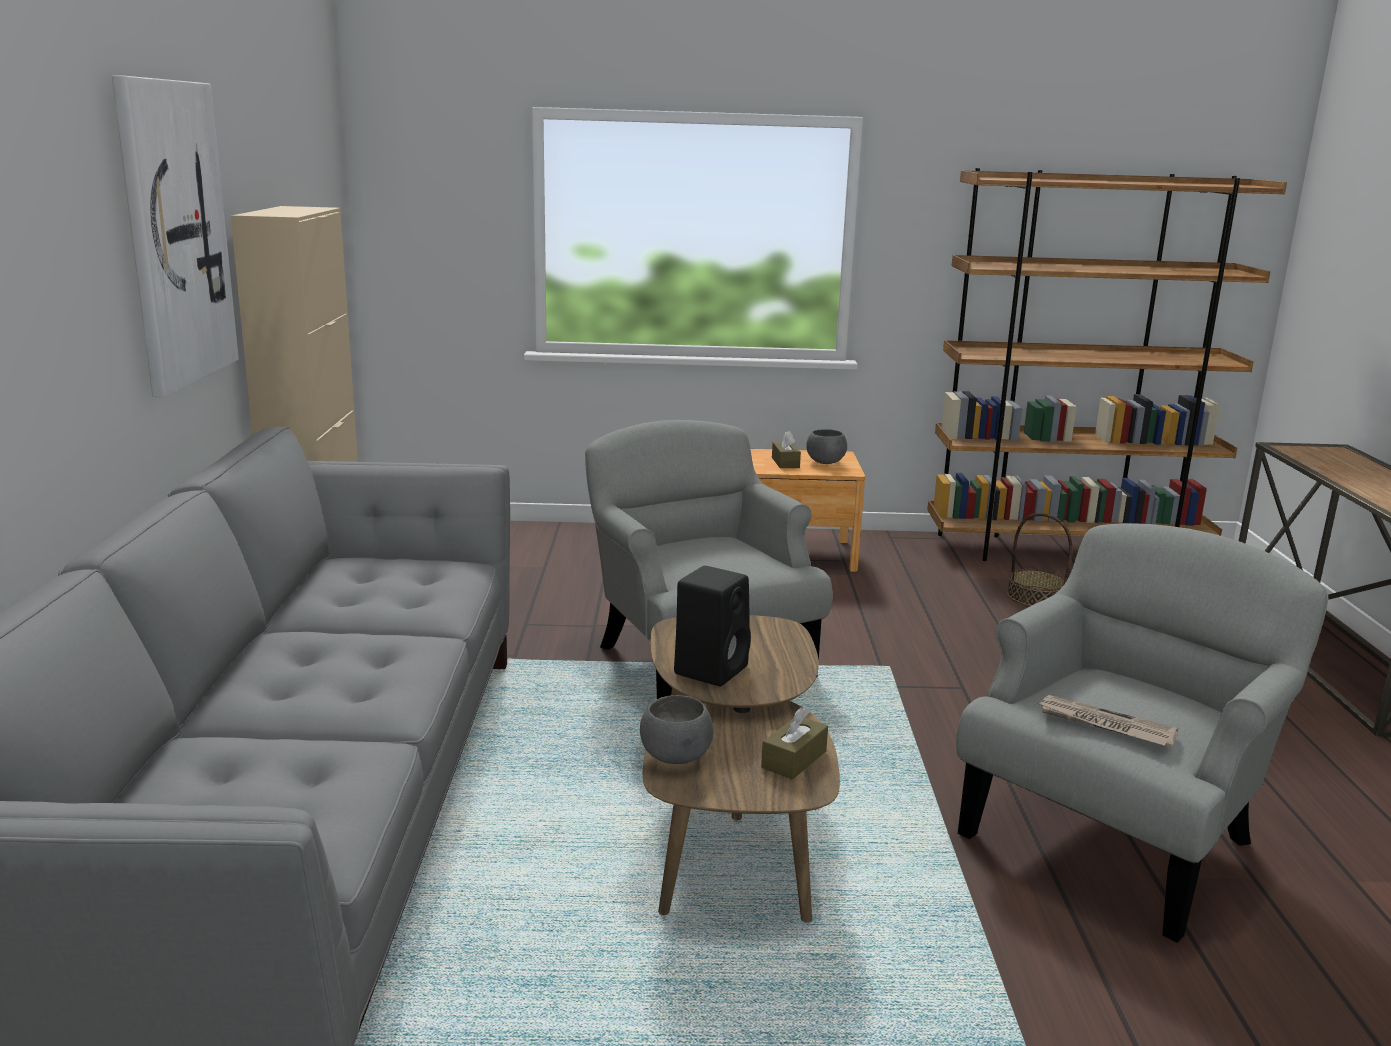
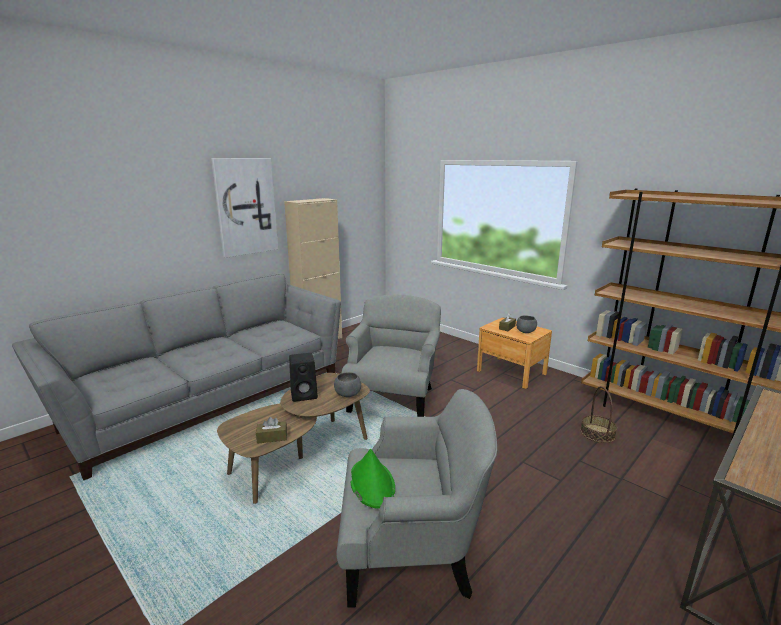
camera: 45 degrees right, 0 degrees up
grey bowl [640,695,713,764] -> grey bowl moved to [334,372,361,397]
newspaper [1038,695,1178,747] -> green hat [350,449,395,509]

